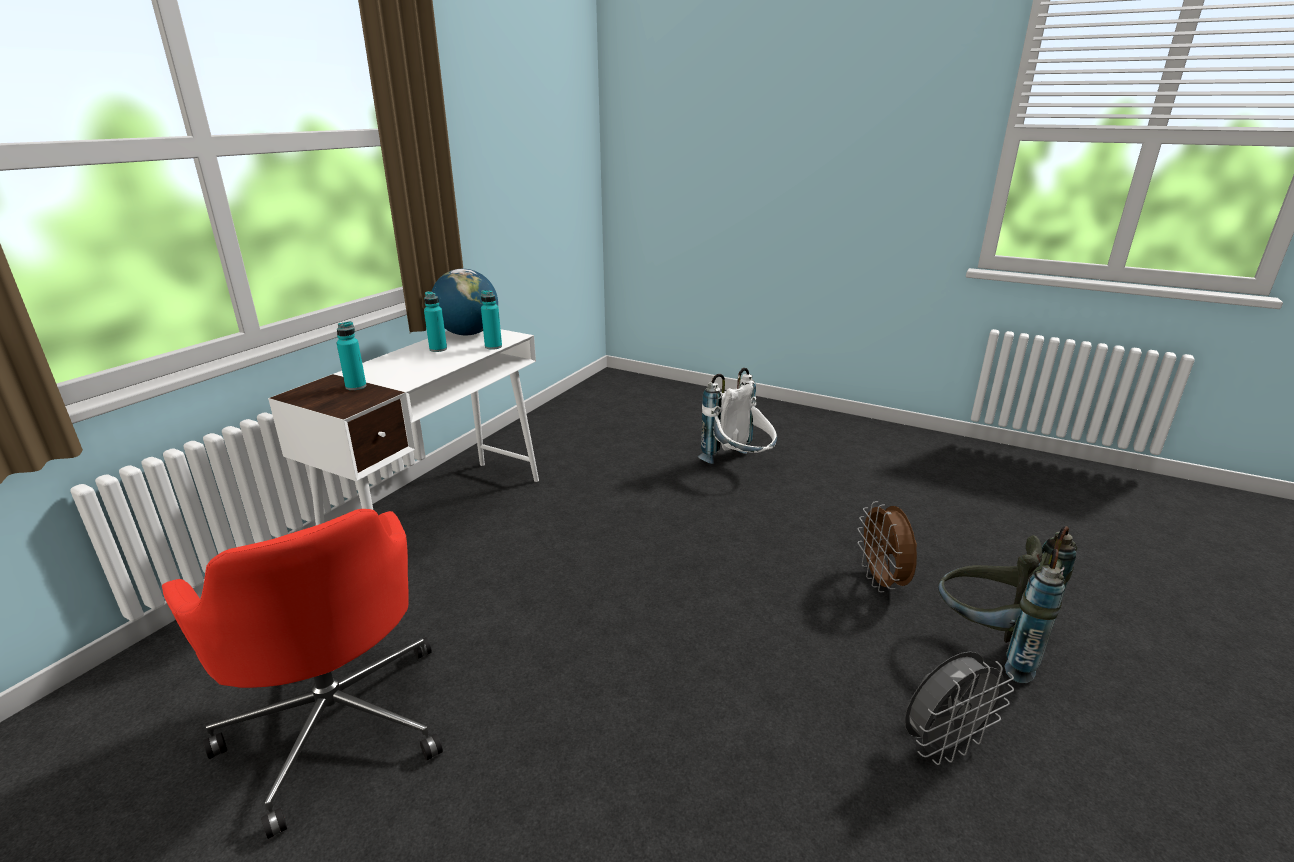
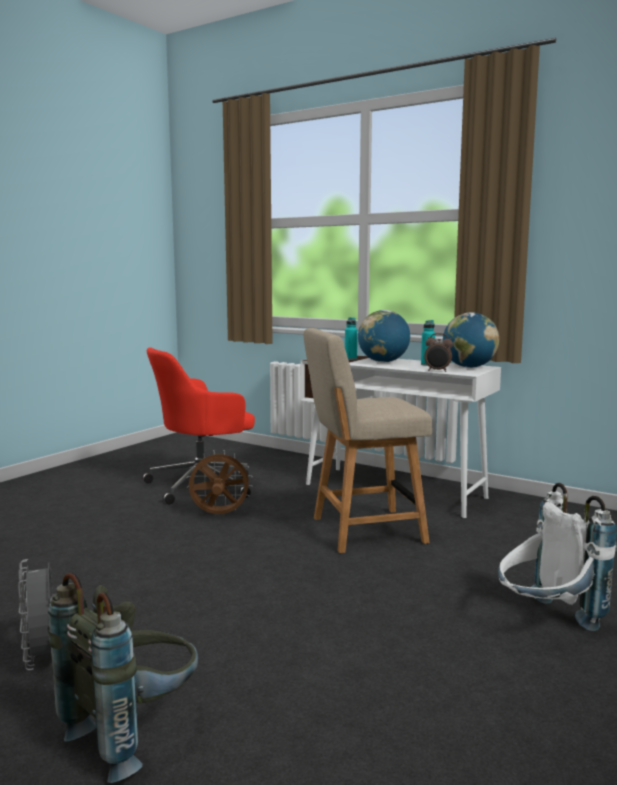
camera: 95 degrees right, 15 degrees down
turquoise bottle [481,290,502,350] -> alarm clock [424,333,453,372]
brown fan [858,501,917,592] -> brown fan moved to [187,450,253,514]
none -> beige chair [304,328,432,553]
none -> globe [358,310,410,362]

